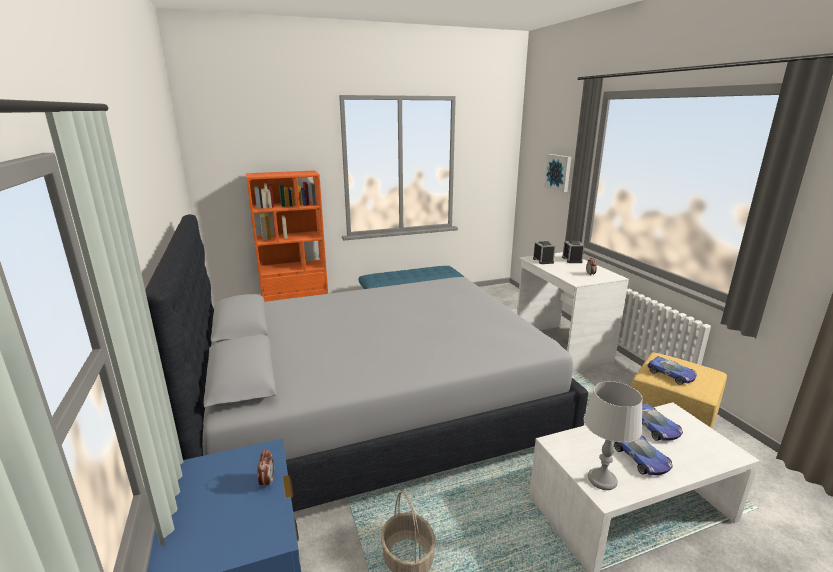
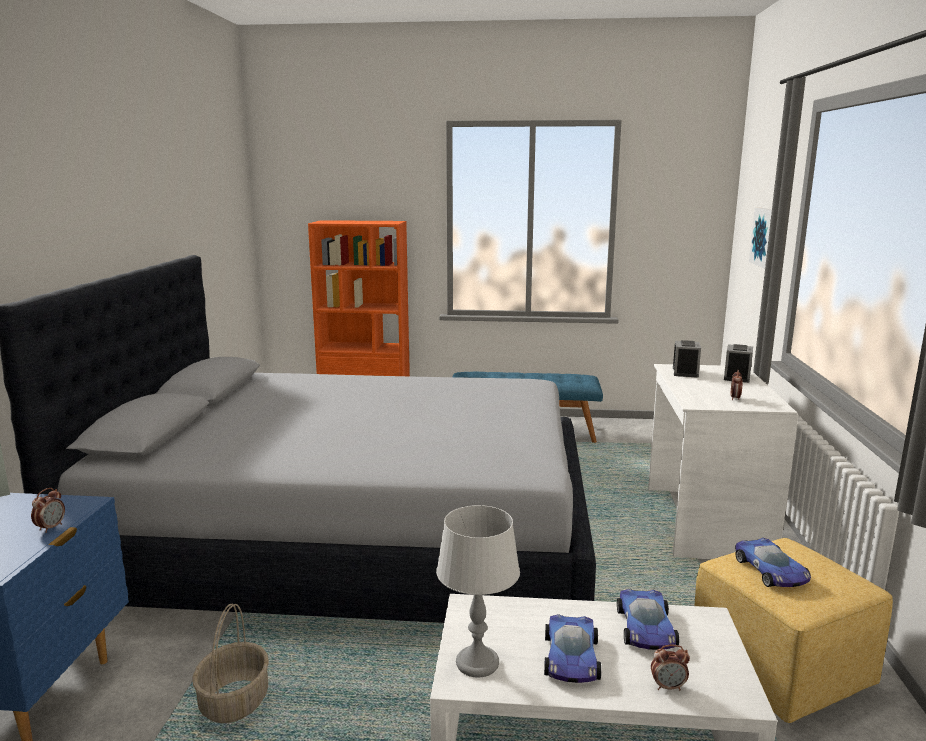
camera: 25 degrees right, 5 degrees down
none -> alarm clock [651,645,690,690]

